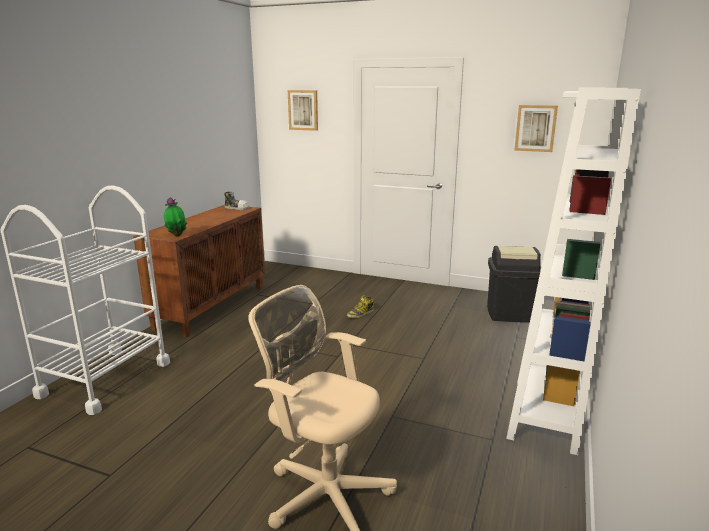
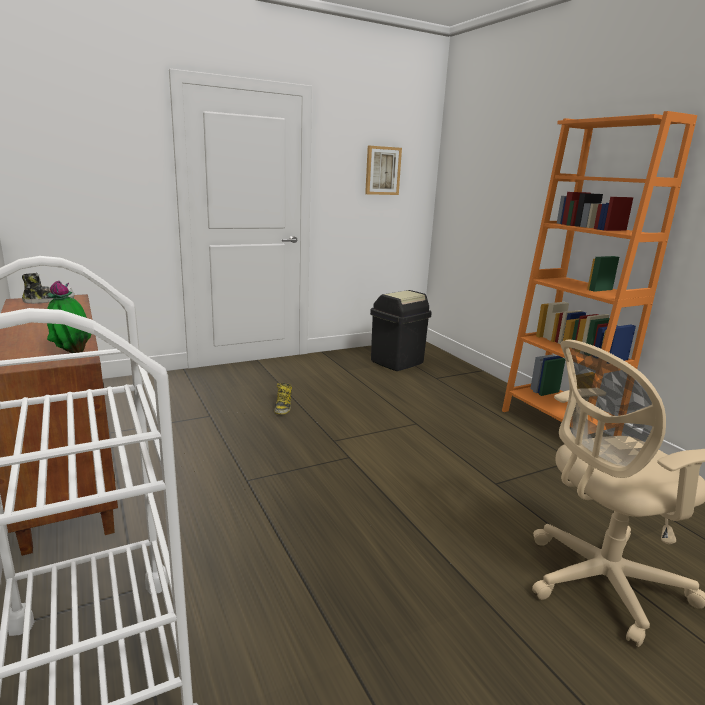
camera: 50 degrees left, 0 degrees up
picture [288,90,318,131] -> none
white bookcase [506,88,641,455] -> orange bookcase [502,111,697,430]

